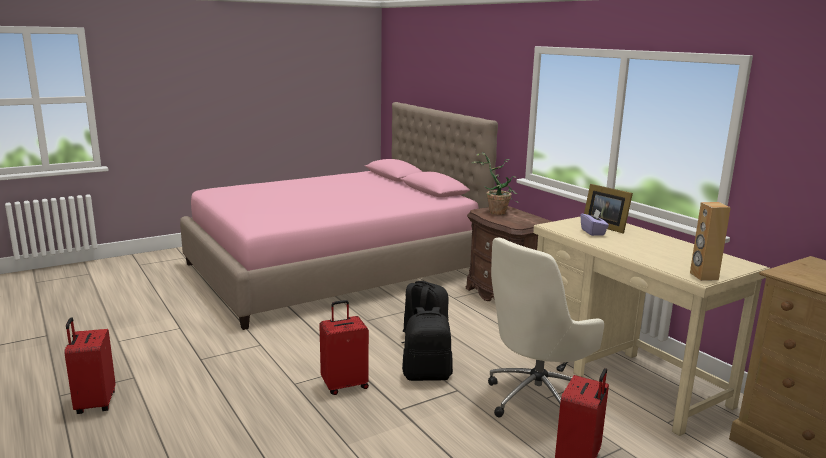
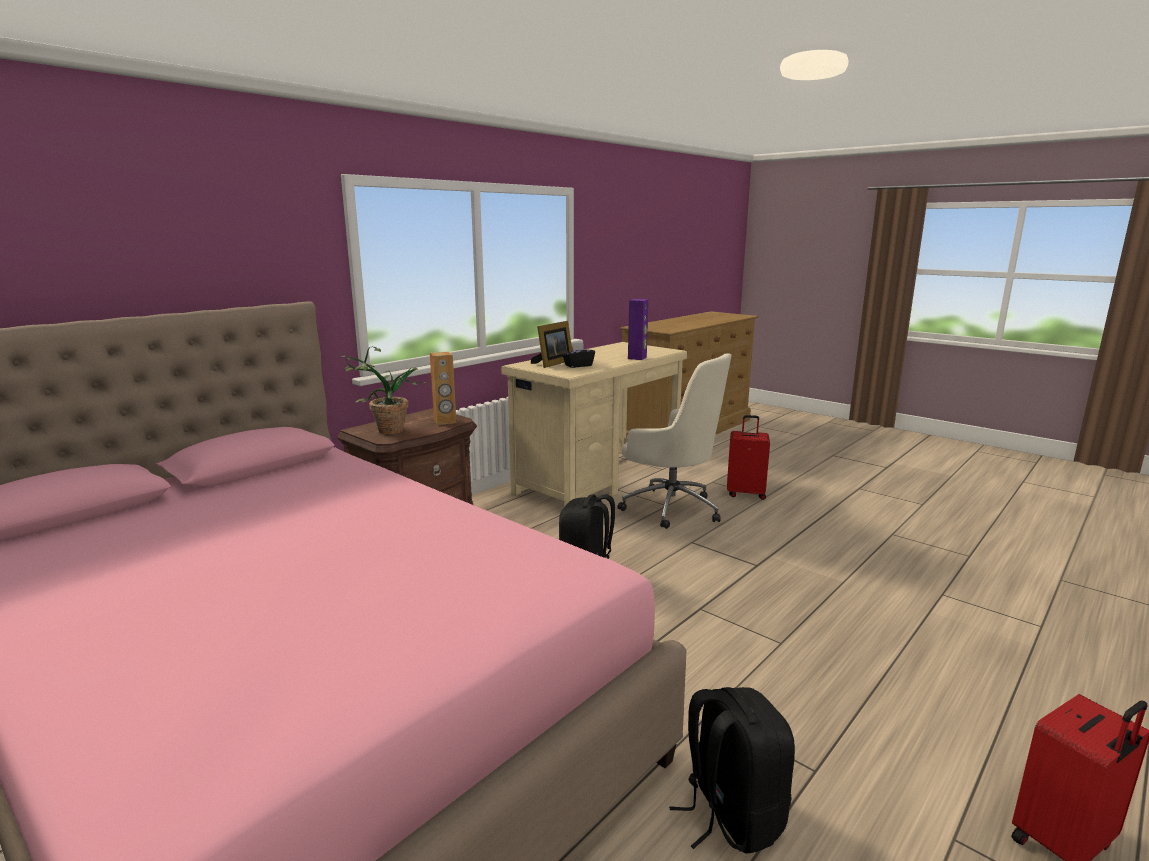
camera: 105 degrees left, 0 degrees up
red suitcase [319,300,369,395] -> none
black backpack [402,307,453,381] -> black backpack moved to [669,687,795,854]
purple tissue box [580,209,609,236] -> black tissue box [562,342,595,368]
brown speaker [690,202,731,281] -> brown speaker moved to [430,352,456,425]
none -> purple speaker [628,299,649,360]

